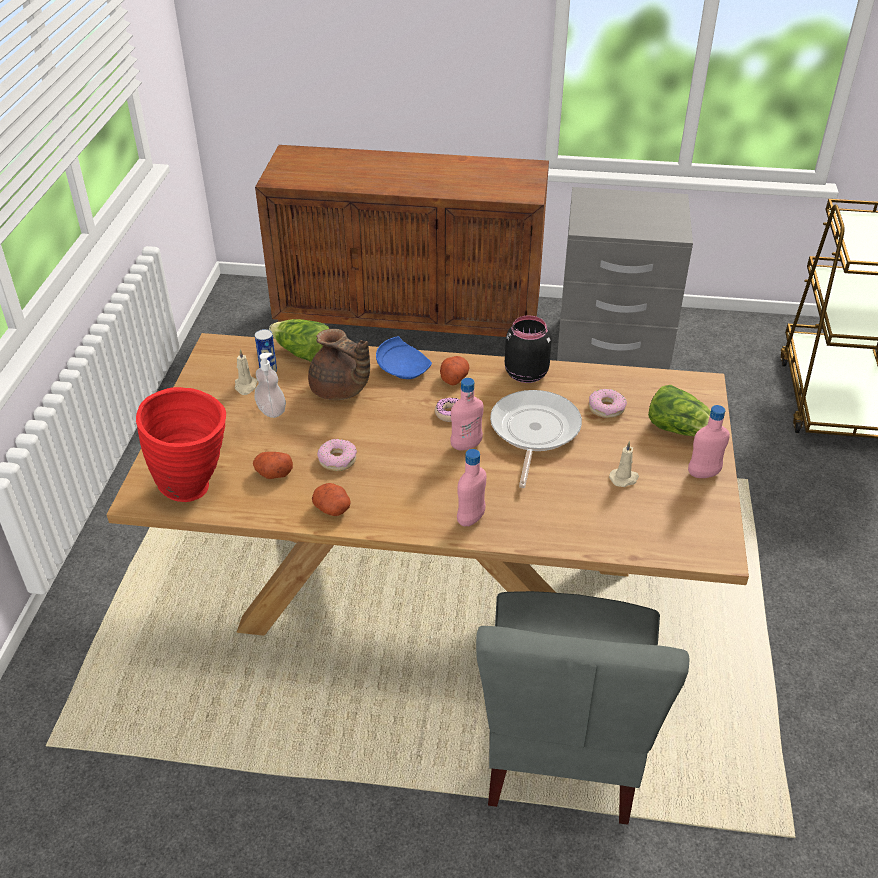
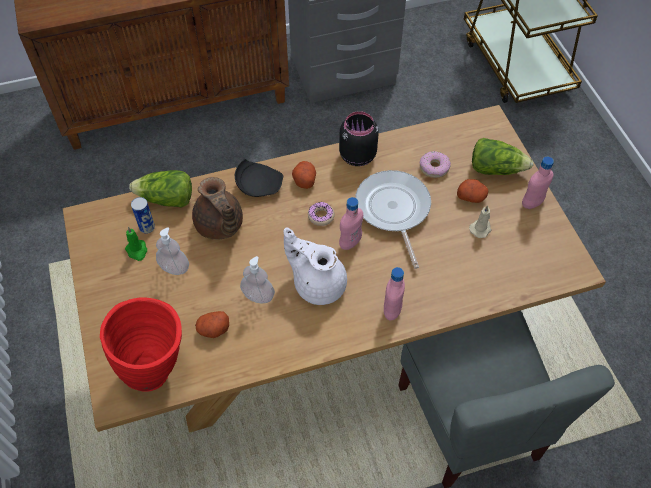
camera: 25 degrees left, 15 degrees up
beige candle [235,349,258,395] -> green candle [125,227,147,261]
brown teapot [308,329,370,400] -> brown teapot turned 45 degrees clockwise [192,177,243,239]
potato [312,483,351,516] -> potato moved to [457,179,488,203]
donut [317,439,357,471] -> soap dispenser [240,256,275,303]
blue plate [376,336,432,379] -> black plate [235,159,283,197]
none -> white teapot [284,227,347,305]

